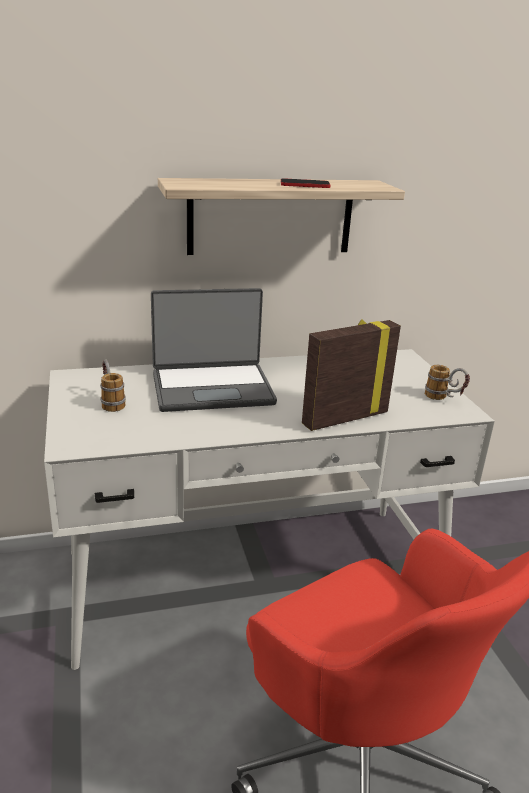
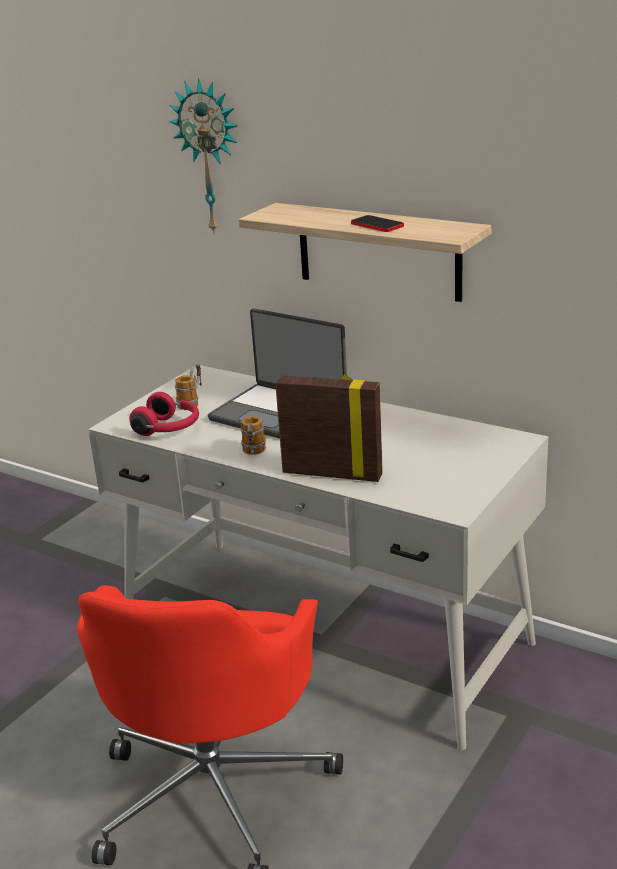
camera: 50 degrees right, 0 degrees up
mug [425,365,470,400] -> mug moved to [241,416,266,455]
none -> red headphones [129,392,199,436]
none -> wall clock [169,78,238,235]

